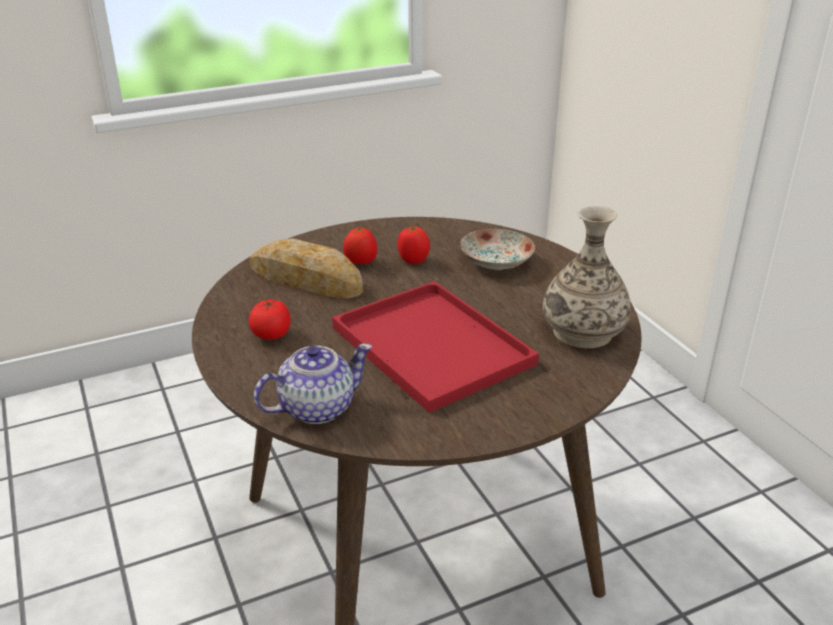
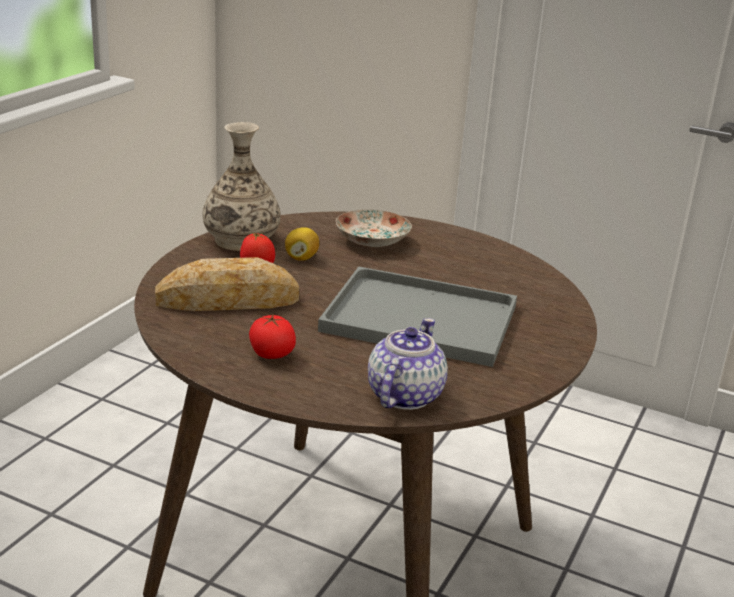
camera: 40 degrees left, 5 degrees down
red tray [332,281,539,413] -> grey tray [318,266,517,367]
tomato [397,227,430,264] -> lemon [285,227,319,261]
vase [543,206,631,348] -> vase moved to [202,122,281,251]

